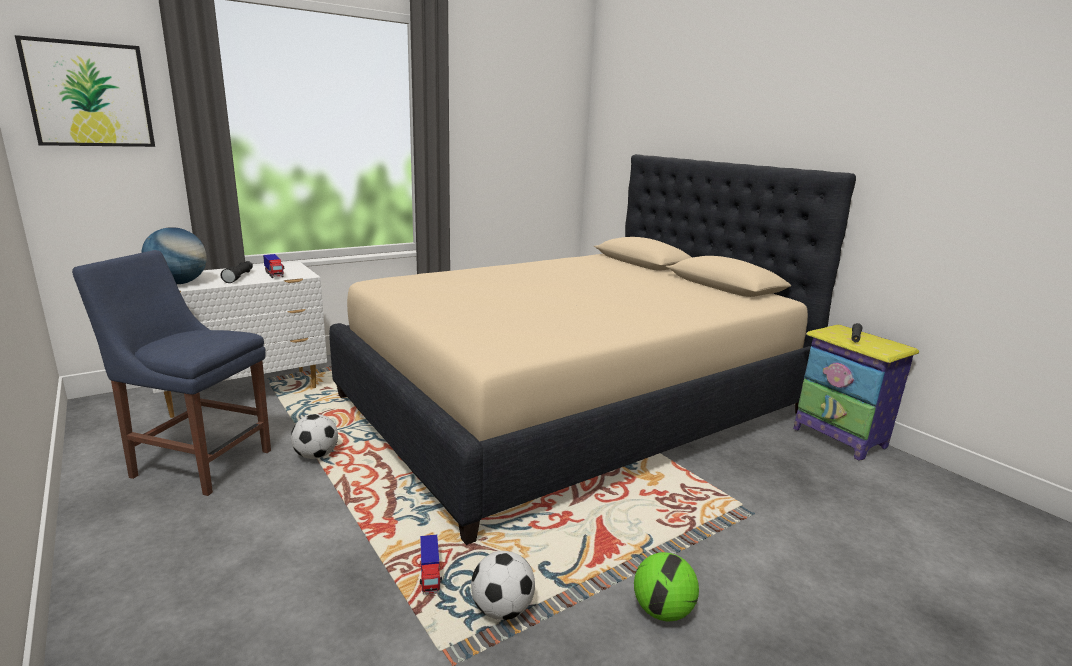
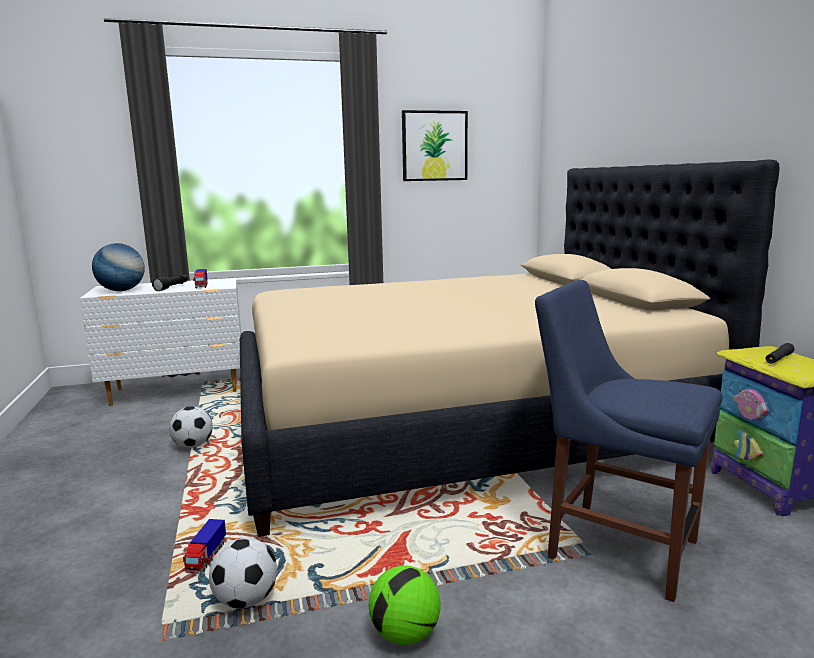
camera: 20 degrees right, 5 degrees down
picture [15,35,155,147] -> picture moved to [402,110,468,181]
blue chair [72,250,271,496] -> blue chair moved to [535,280,723,602]

